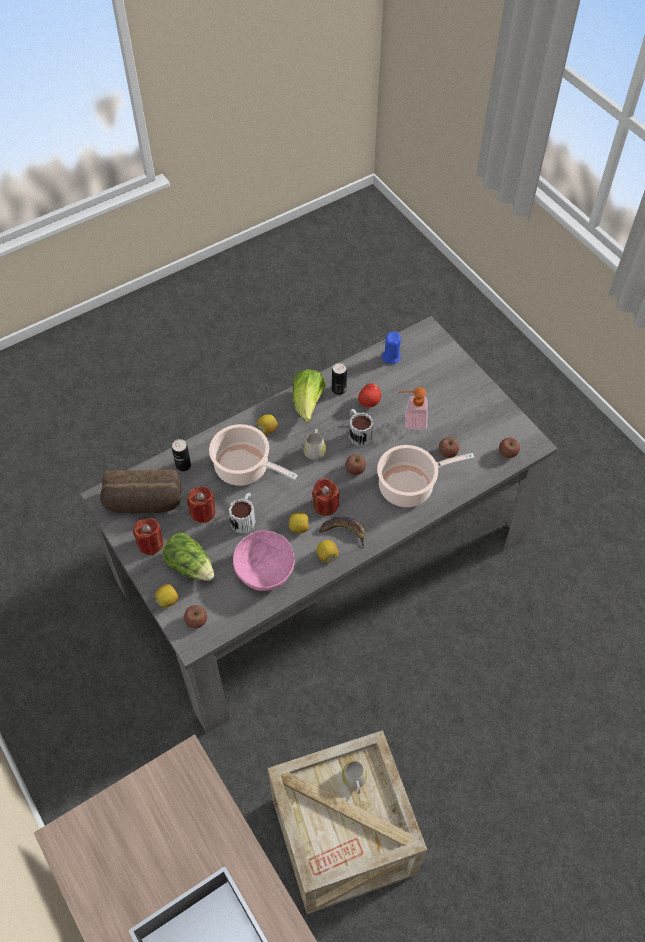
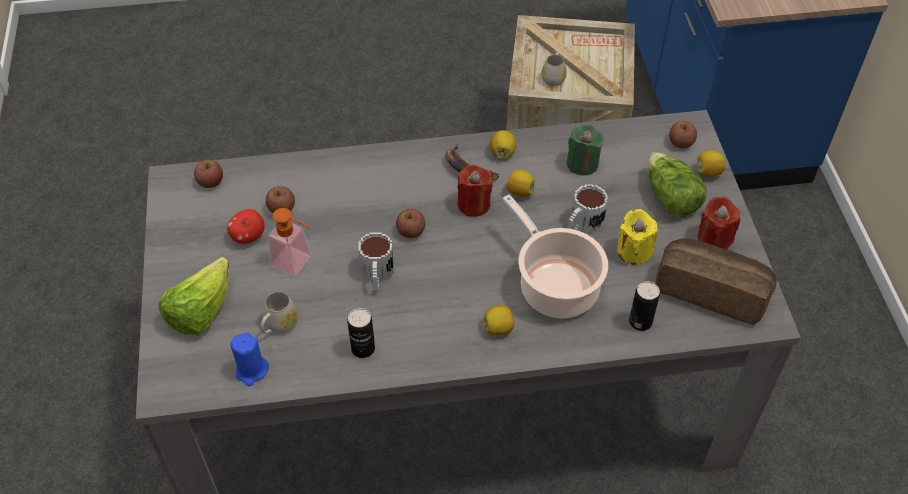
camera: 155 degrees left, 5 degrees down
red candle [187,486,215,523] -> yellow candle [617,209,658,265]
pink bowl [233,530,295,591] -> green candle [566,124,604,175]
lettuce [293,369,326,422] -> lettuce moved to [158,257,229,336]
white mug [303,429,326,460] -> white mug moved to [261,291,298,334]
apple [358,383,381,407] -> apple moved to [227,209,265,244]
cooking pot [377,445,474,507] -> none

